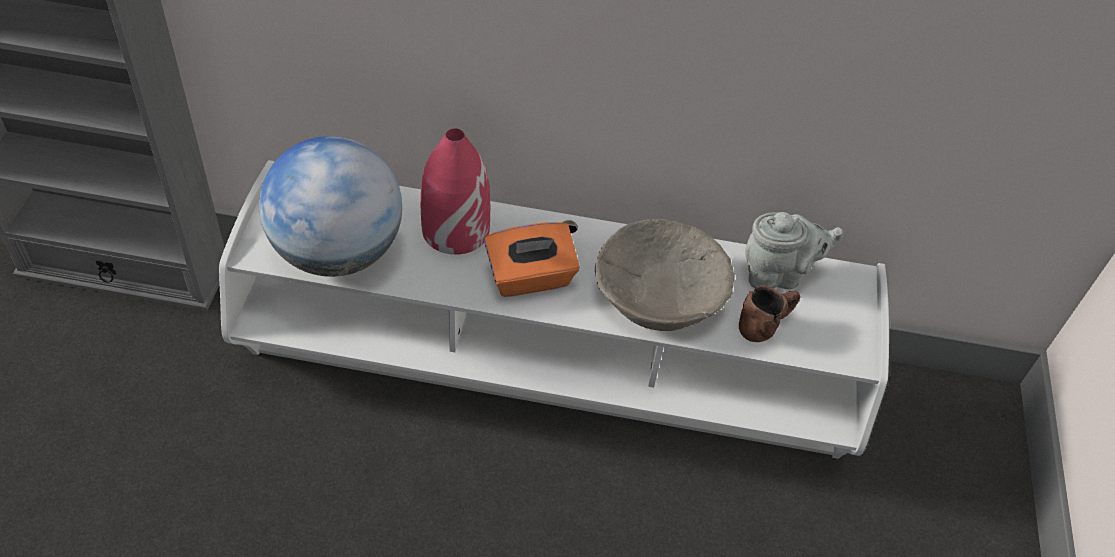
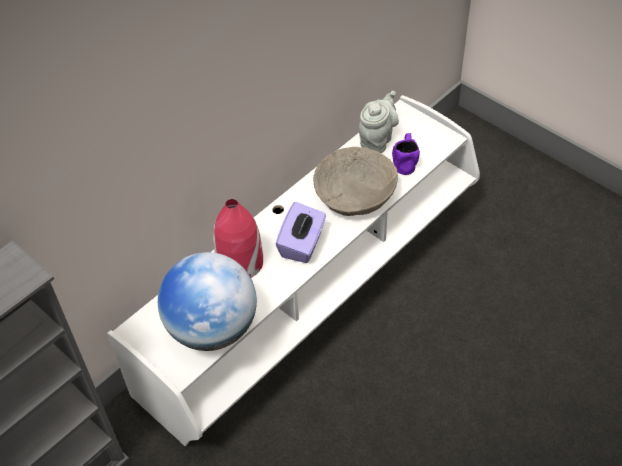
camera: 50 degrees left, 0 degrees up
orange tissue box [484,222,580,297] -> purple tissue box [276,202,326,263]
brown mug [739,285,800,342] -> purple mug [392,133,420,175]

